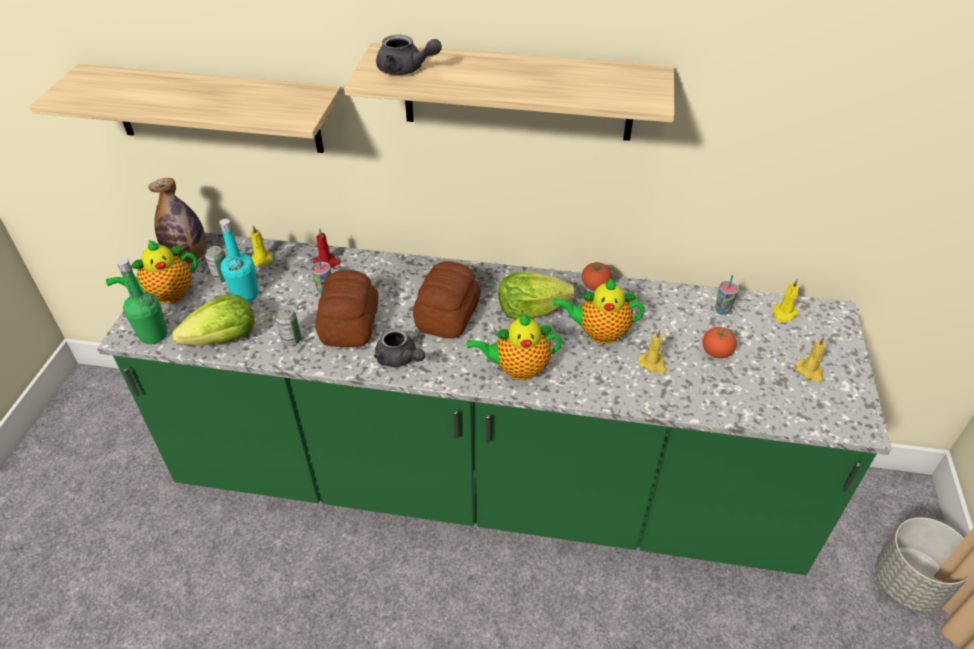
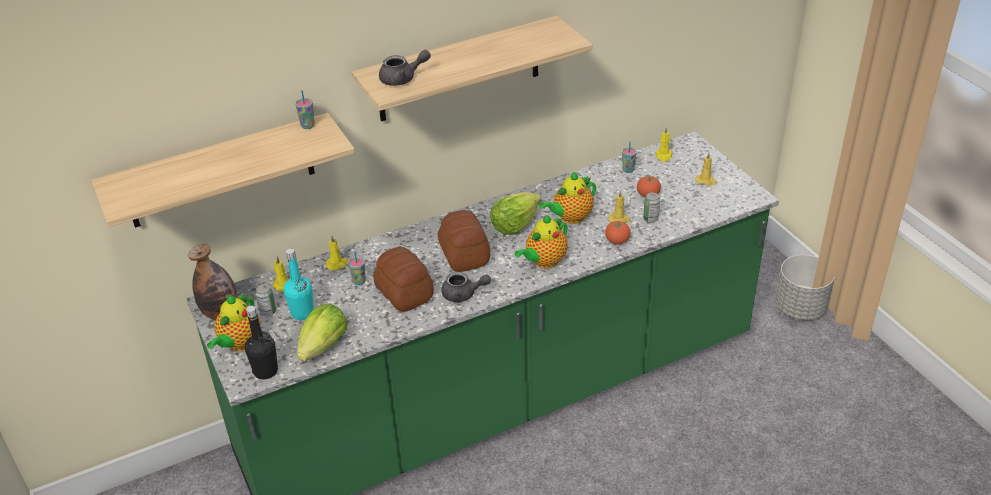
camera: 35 degrees left, 5 degrees down
green bottle [117,258,167,344] -> black bottle [245,306,278,380]
can [275,307,301,346] -> can moved to [643,192,660,223]
red candle [313,228,341,268] -> yellow candle [326,236,348,270]
tomato [582,262,612,291] -> tomato moved to [605,221,631,245]
none -> cup [295,90,315,129]

